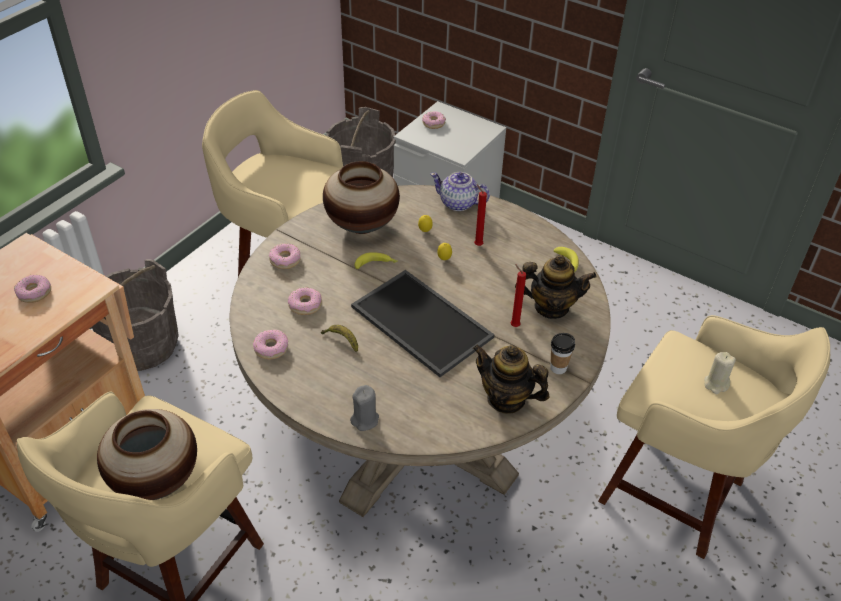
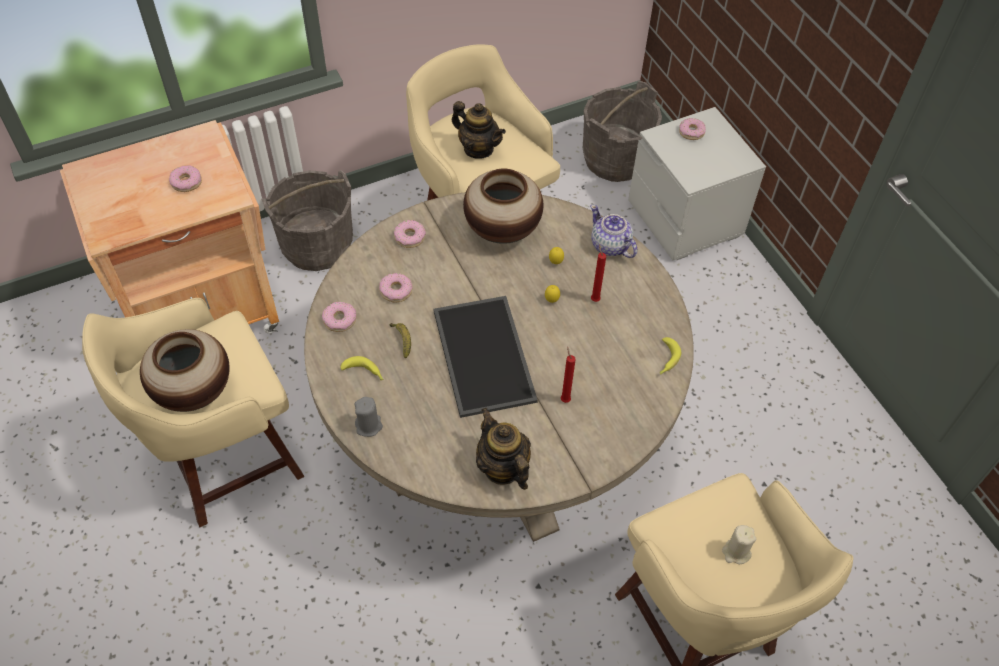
camera: 30 degrees right, 10 degrees up
banana [355,252,397,269] -> banana moved to [340,356,384,380]
teapot [515,255,597,319] -> teapot moved to [452,101,506,159]
cup [550,333,575,374] -> none

